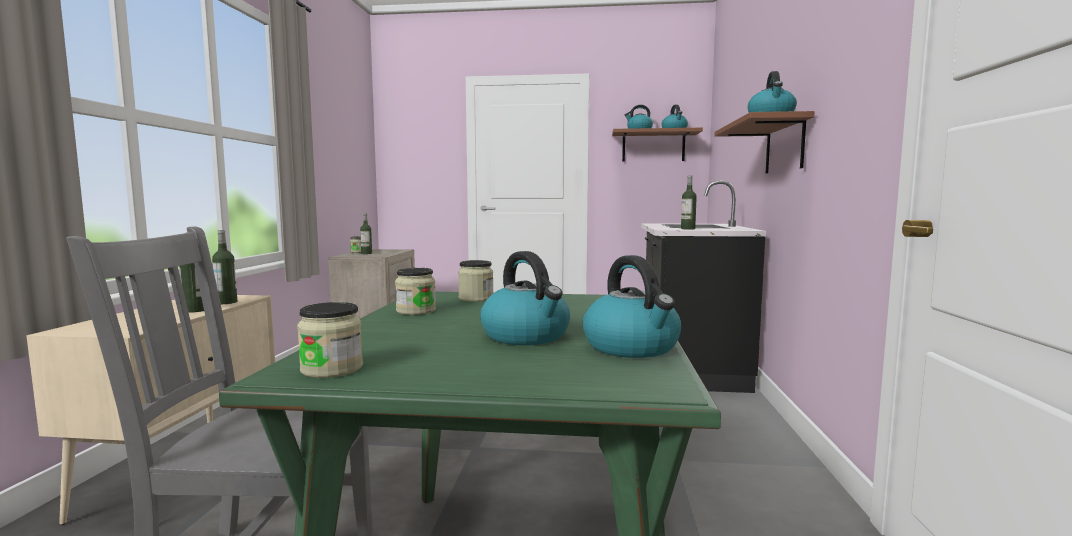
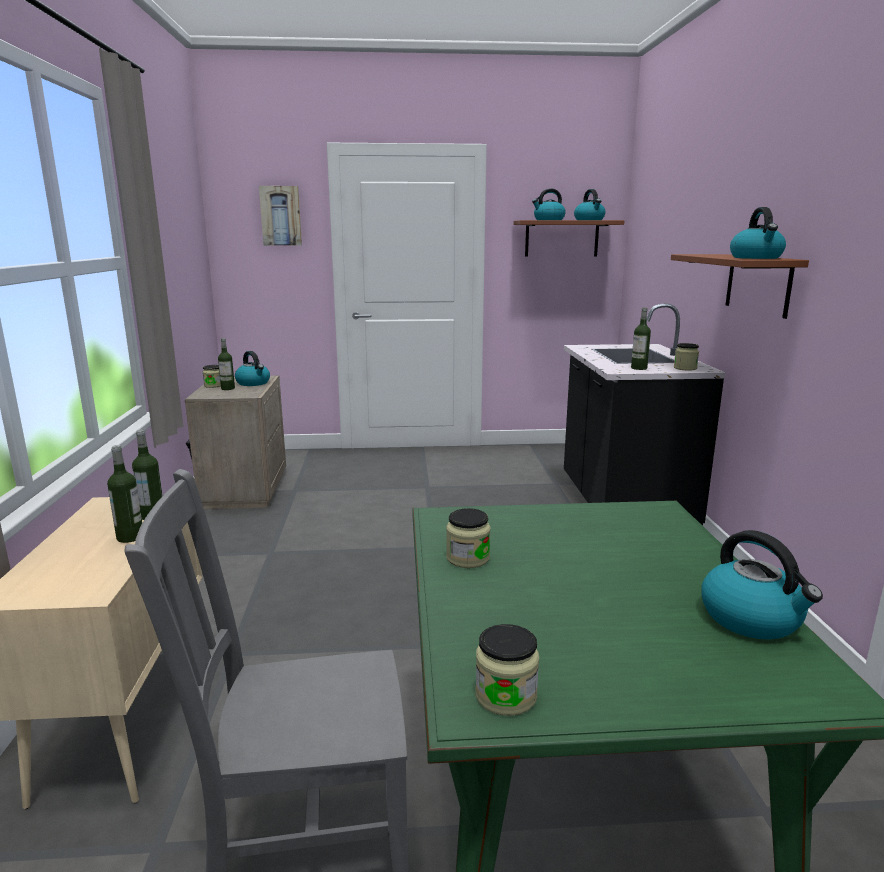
camera: 10 degrees left, 10 degrees up
jar [458,260,493,302] -> jar moved to [674,343,699,371]
kettle [480,251,570,345] -> kettle moved to [235,351,270,386]
none -> picture [259,186,302,246]

